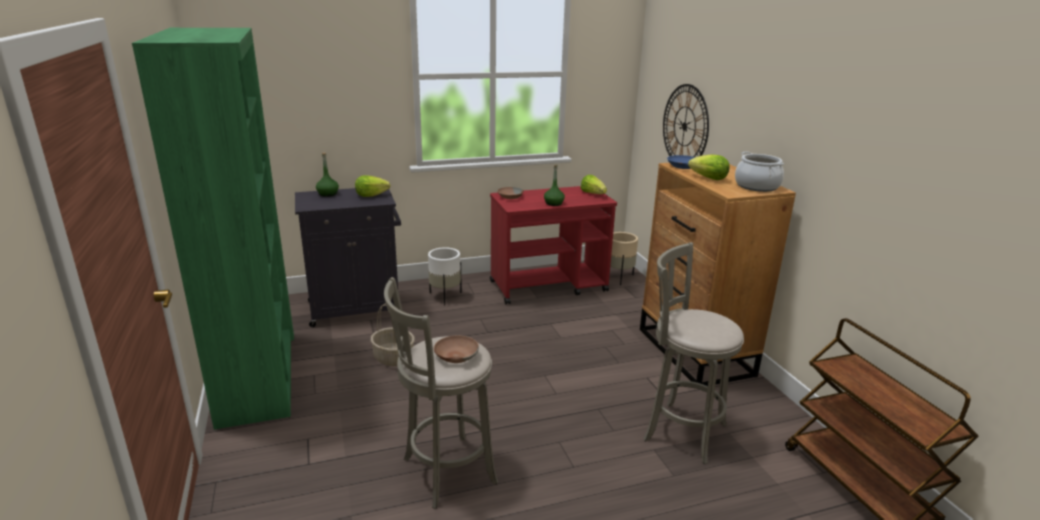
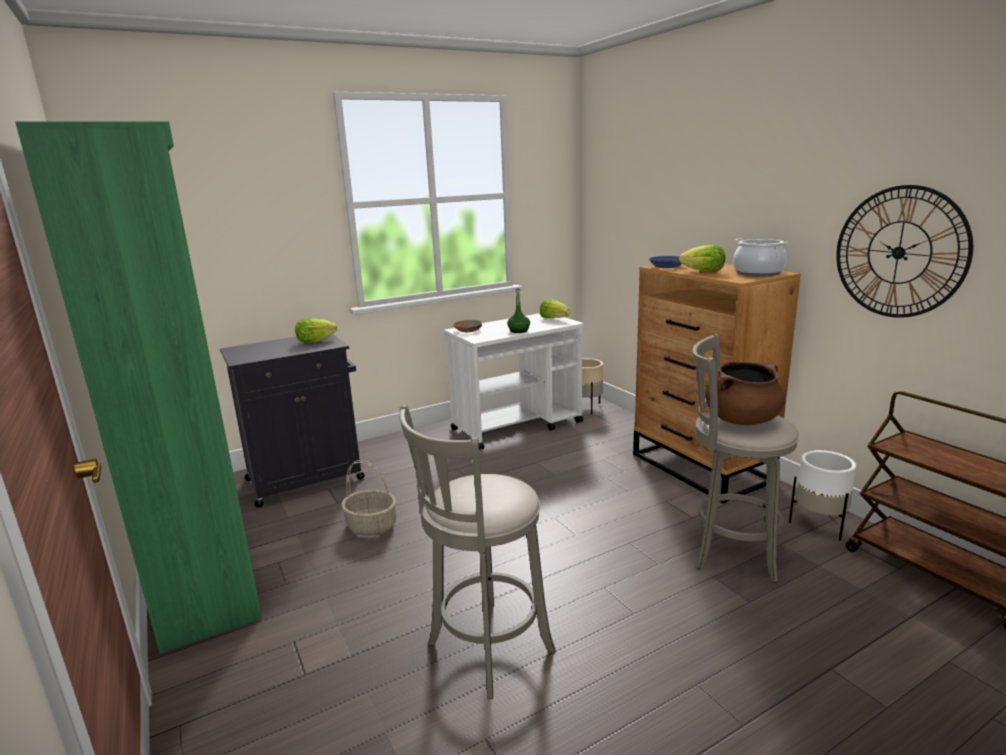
camera: 10 degrees left, 5 degrees down
green bottle [316,152,339,197] -> none
white planter [428,247,462,305] -> white planter moved to [789,450,856,540]
brown bowl [434,336,479,363] -> none
red cart [490,186,617,304] -> white cart [444,313,584,450]
wall clock [663,84,709,157] -> wall clock moved to [836,185,973,318]
none -> brown cooking pot [705,362,785,425]

